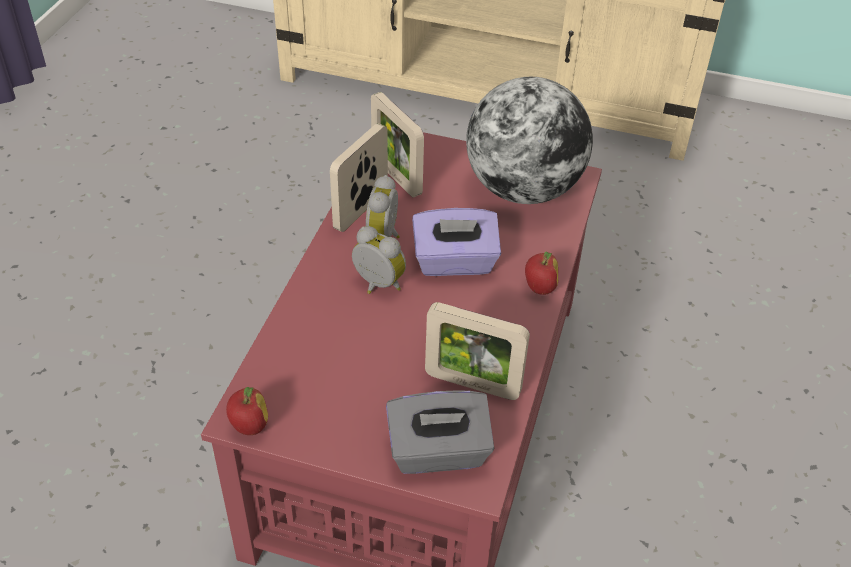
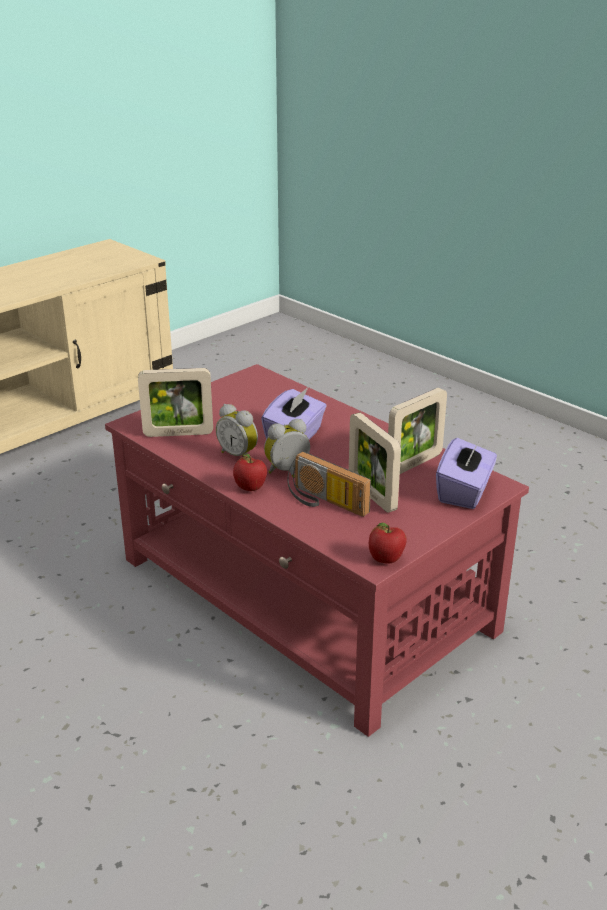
camera: 60 degrees left, 15 degrees down
picture frame [330,123,388,232] -> picture frame moved to [349,413,401,513]
grey tissue box [386,391,494,474] -> purple tissue box [436,438,497,509]
globe [466,77,593,204] -> none
apple [525,251,558,295] -> apple moved to [233,454,267,491]
none -> radio [287,451,371,517]

